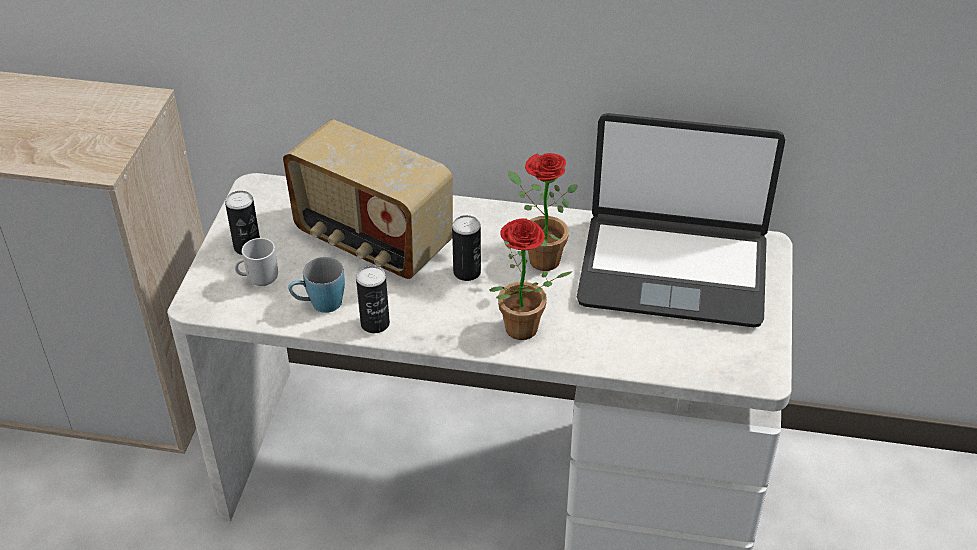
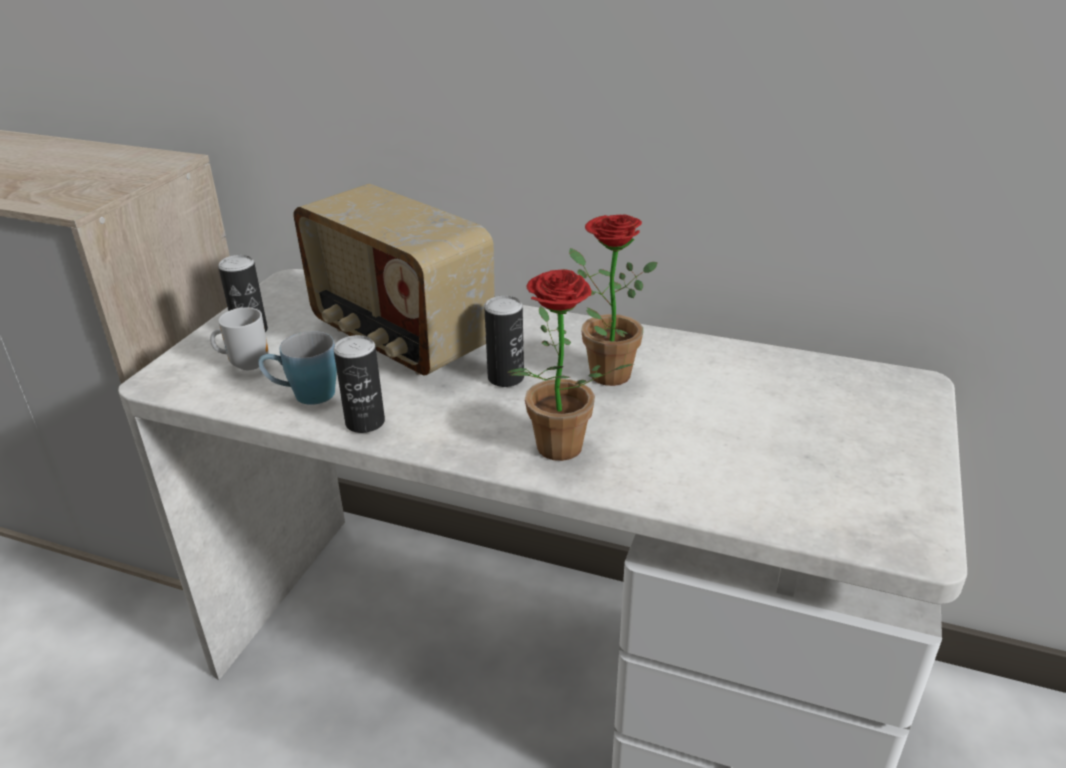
camera: 10 degrees right, 10 degrees down
laptop [577,113,785,327] -> none

